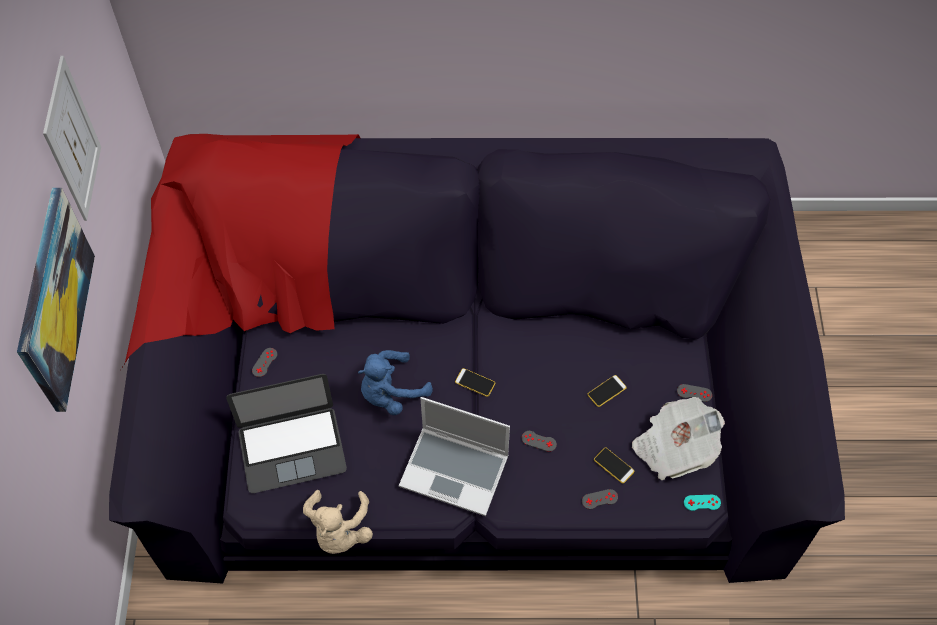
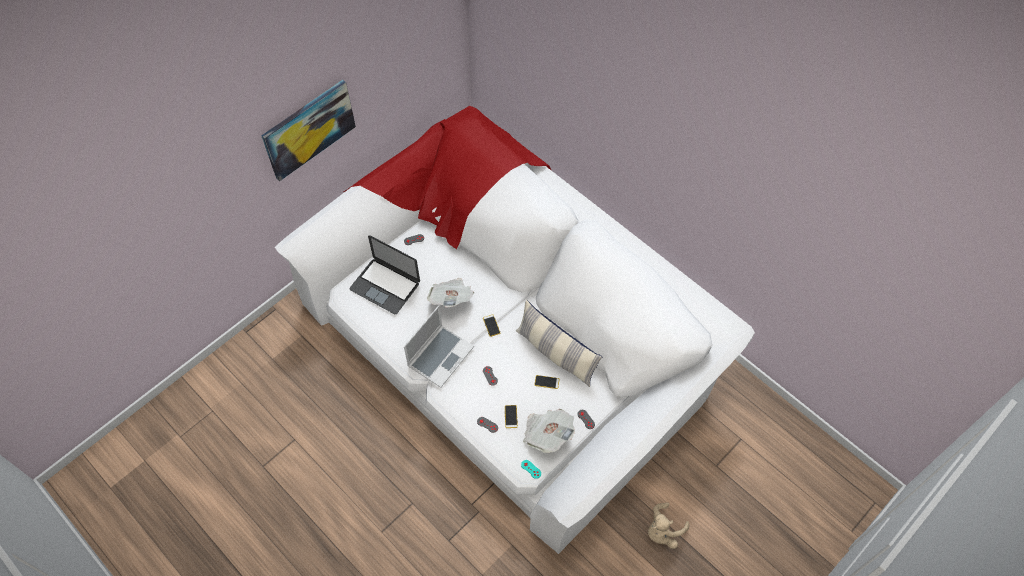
camera: 45 degrees right, 0 degrees up
picture [43,56,101,221] -> none
black sofa [109,134,845,584] -> white sofa [275,106,755,554]
beige plush toy [303,490,373,554] -> beige plush toy moved to [648,502,690,549]
blue plush toy [358,350,433,415] -> newspaper [427,278,474,308]
laptop [399,397,510,516] -> laptop turned 120 degrees counterclockwise [404,305,474,388]
none -> pillow [516,300,602,387]

